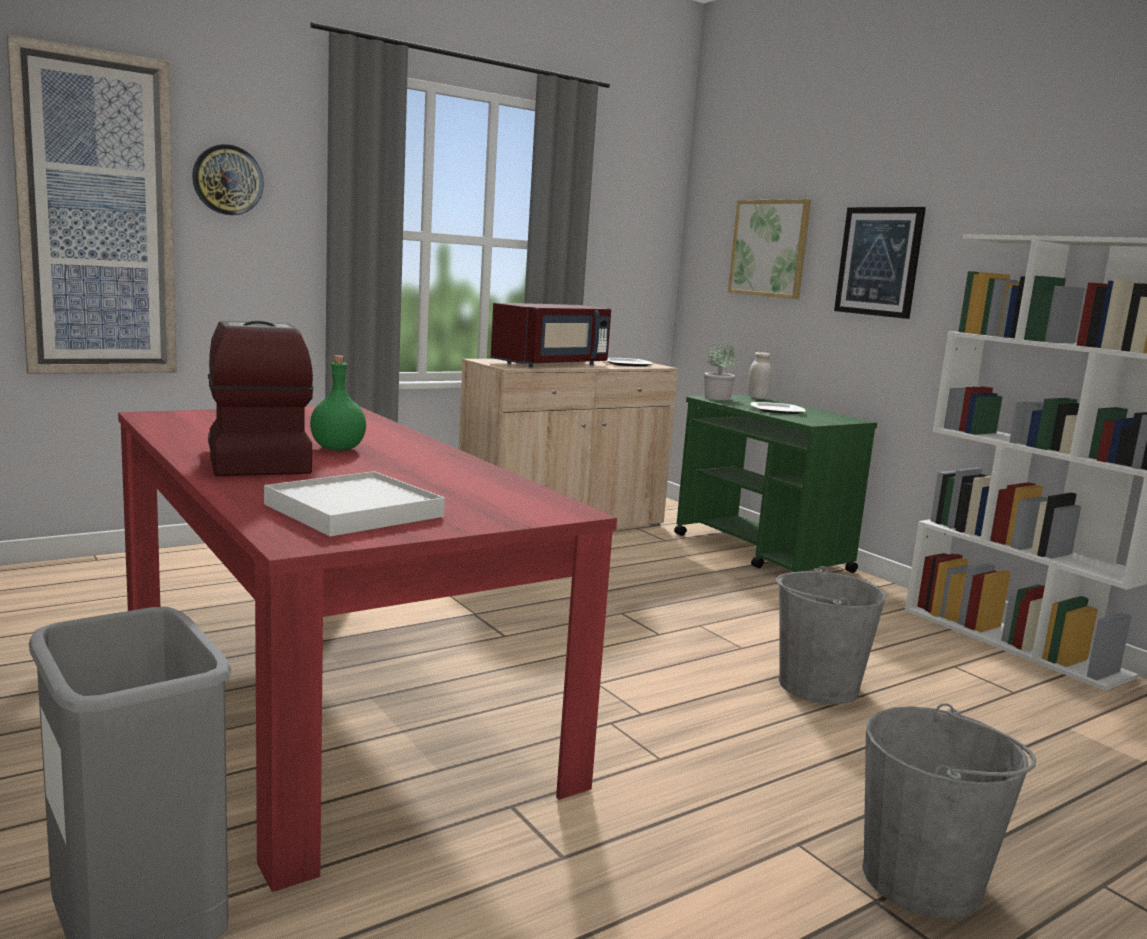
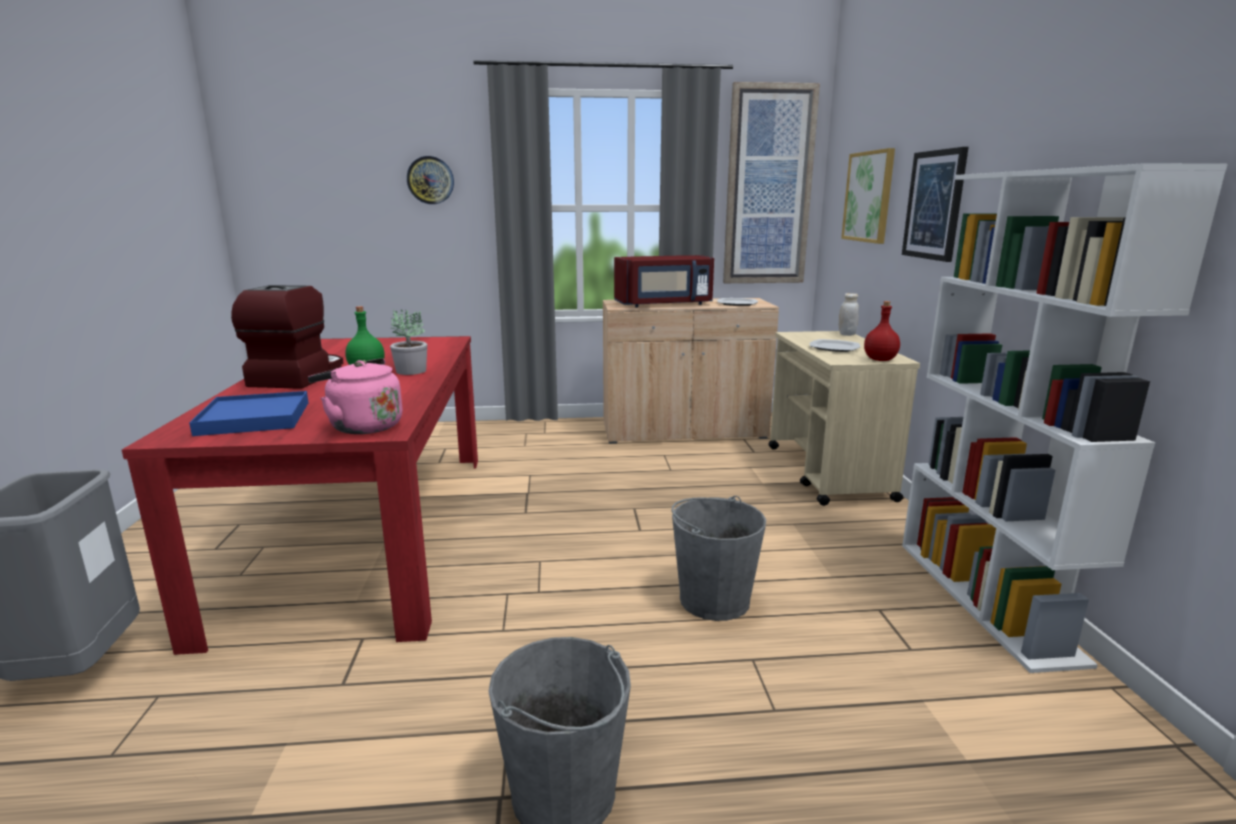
camera: 30 degrees right, 5 degrees up
picture [7,35,177,374] -> picture moved to [723,82,820,283]
white tray [264,471,445,536] -> blue tray [189,391,309,436]
green cart [674,395,877,573] -> beige cart [768,331,920,506]
potted plant [704,343,736,400] -> potted plant moved to [390,309,427,375]
none -> pink kettle [308,358,403,434]
none -> red bottle [864,301,900,361]

